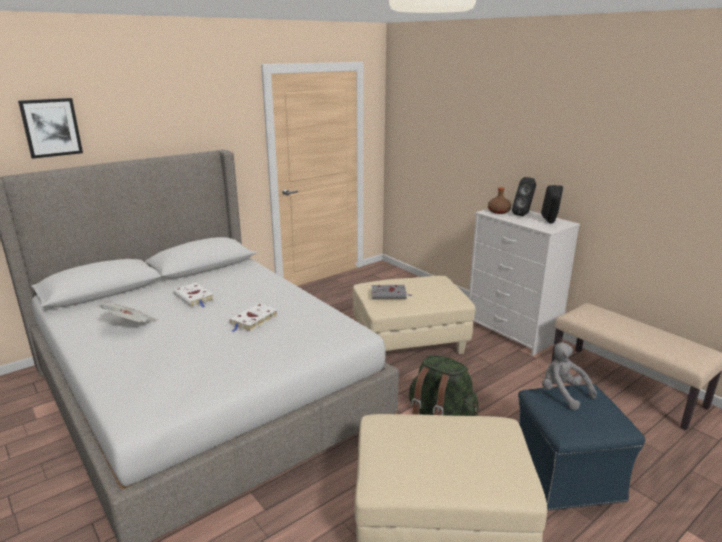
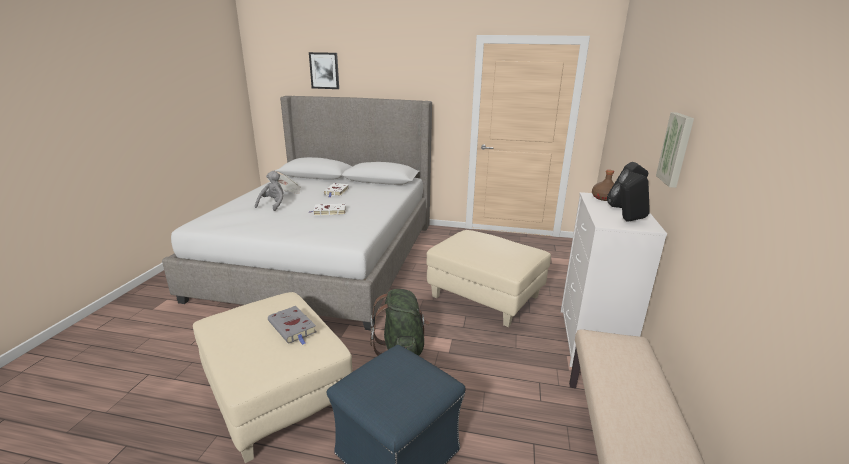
camera: 50 degrees right, 0 degrees up
grey book [371,285,412,299] -> grey book moved to [268,306,316,345]
grey plush toy [542,342,597,410] -> grey plush toy moved to [255,171,283,211]
none -> picture [656,112,694,188]

